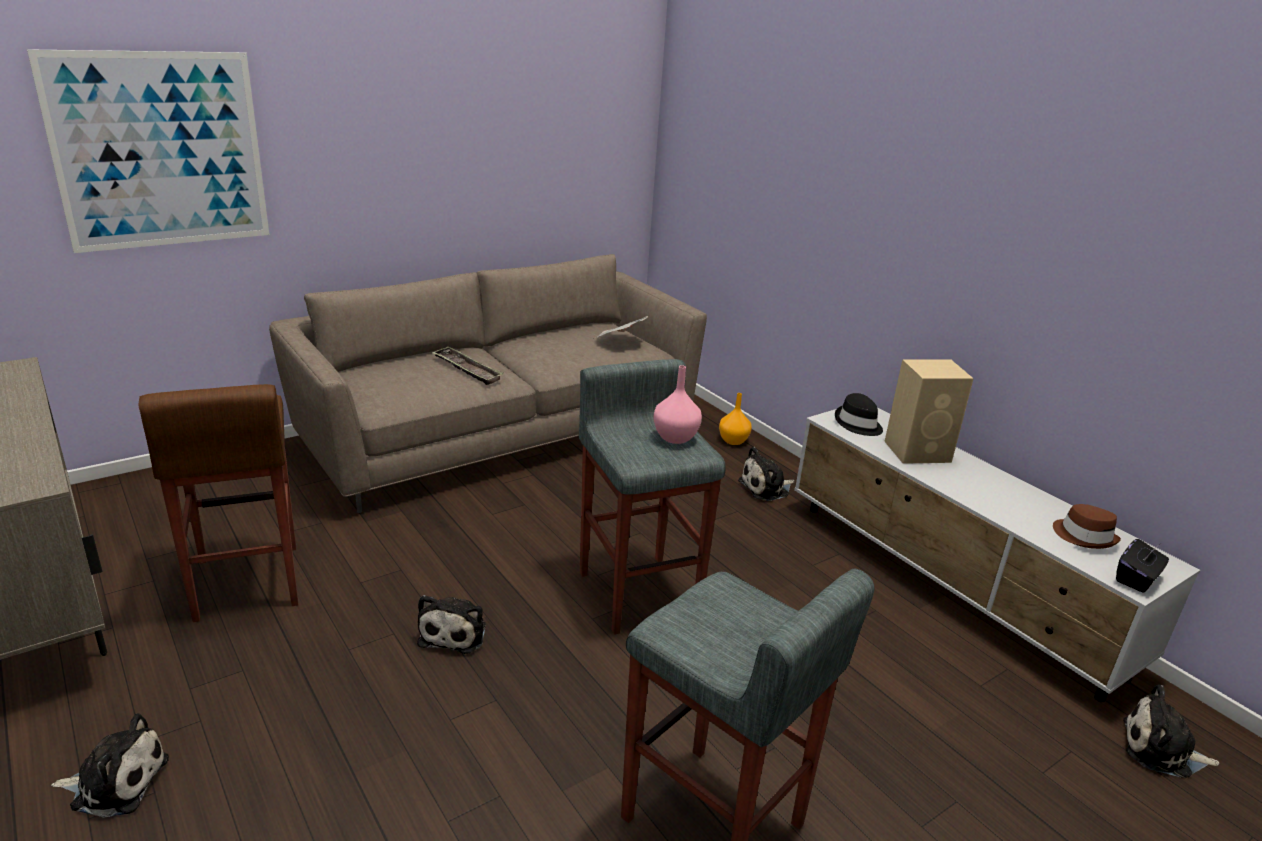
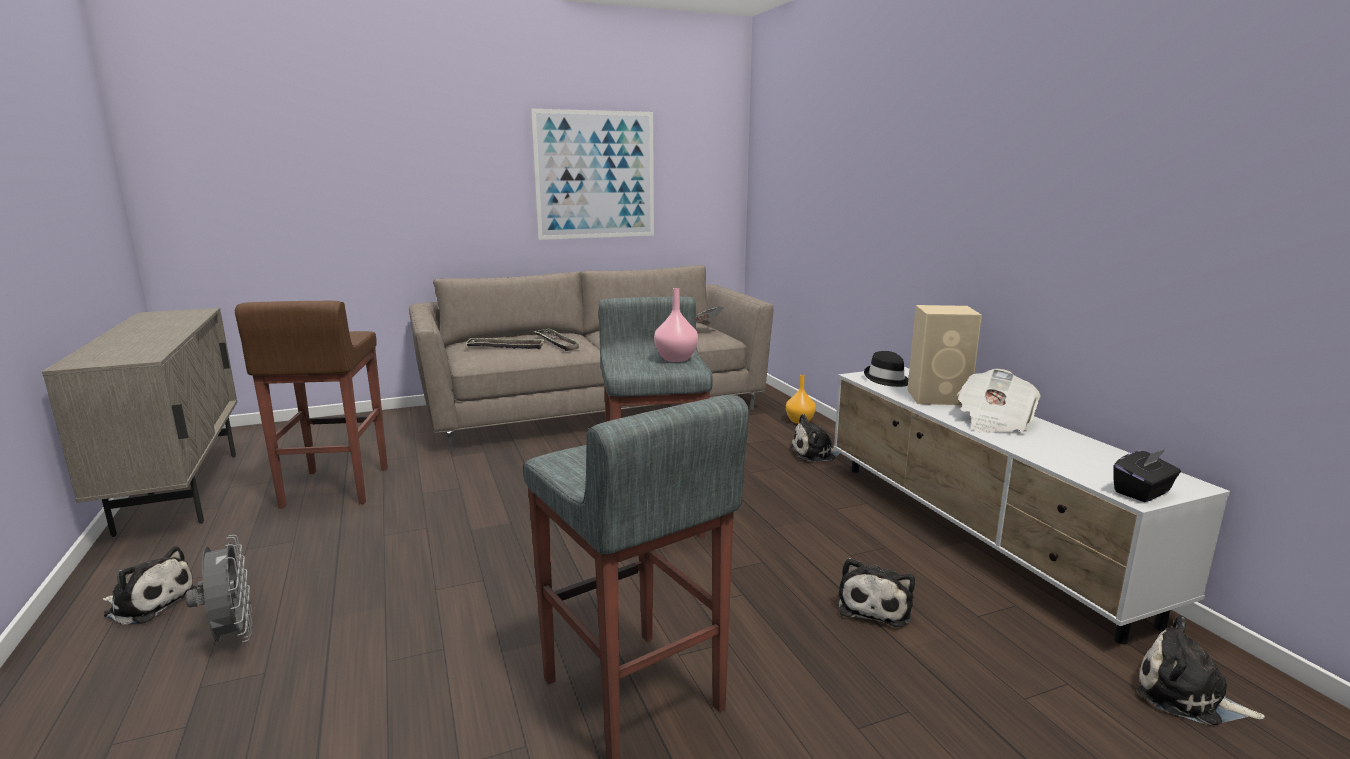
camera: 15 degrees right, 10 degrees down
picture [27,49,269,253] -> picture moved to [531,109,654,240]
plush toy [417,595,486,654] -> plush toy moved to [839,558,915,627]
brown hat [1053,504,1121,549] -> none
none -> grey fan [186,535,253,643]
none -> tray [465,338,544,349]
none -> newspaper [957,369,1041,433]

